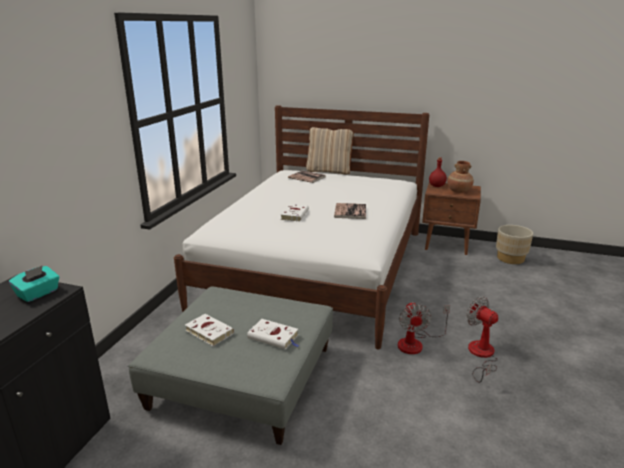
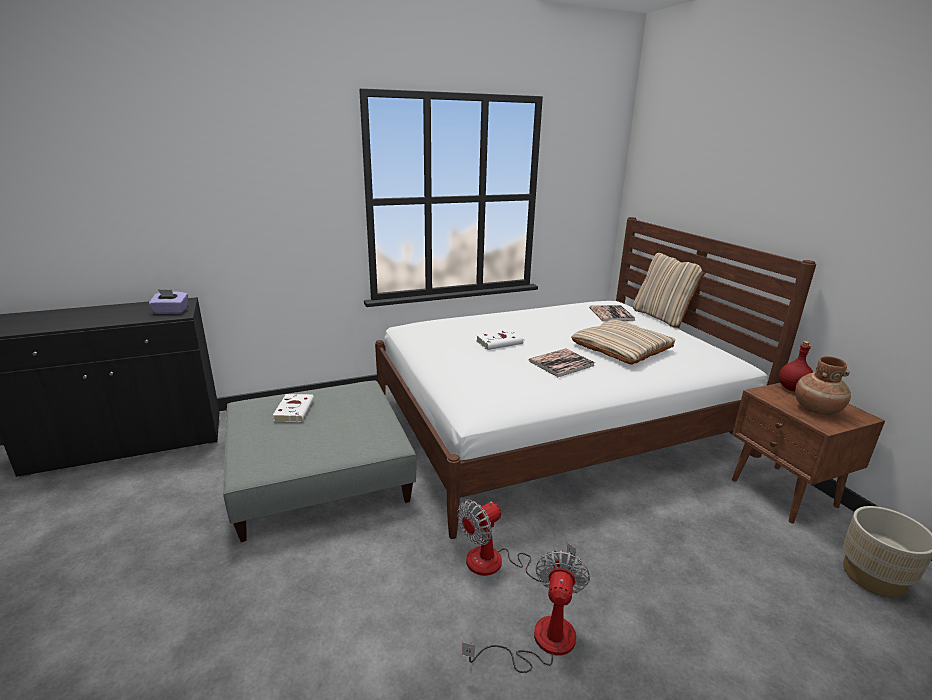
camera: 50 degrees right, 0 degrees up
turquoise tissue box [9,265,59,302] -> purple tissue box [149,289,188,314]
white book [247,319,299,349] -> none
none -> beige pillow [571,319,675,365]

